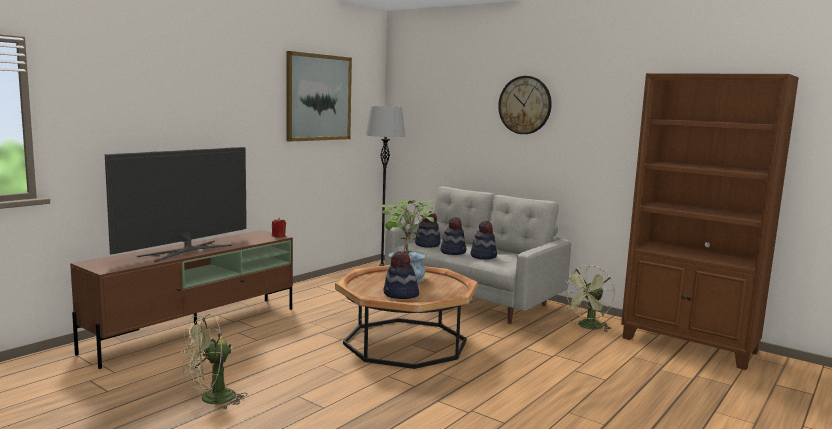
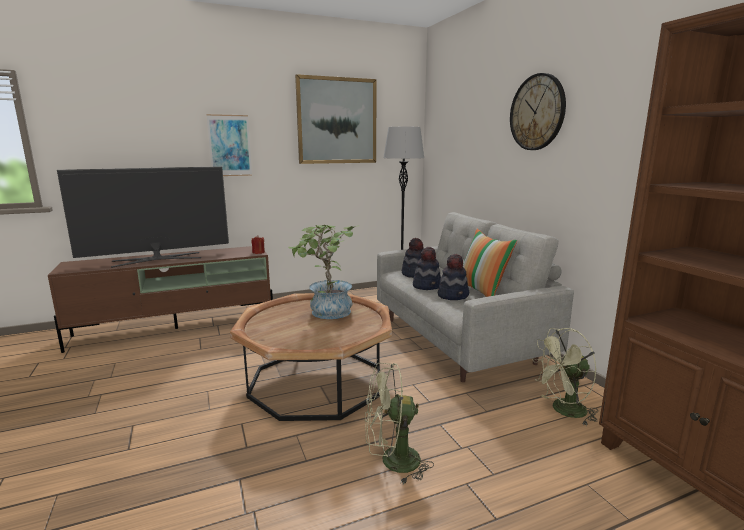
camera: 30 degrees right, 5 degrees up
green fan [181,314,248,410] -> green fan moved to [365,363,434,484]
hat [383,251,419,299] -> none
none -> picture [207,114,252,176]
none -> pillow [463,229,517,297]

